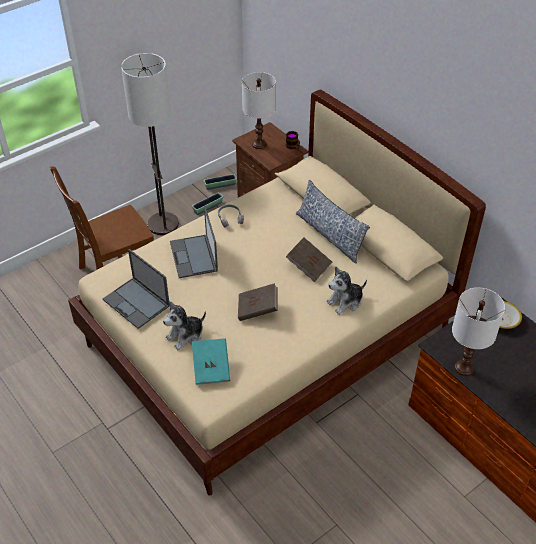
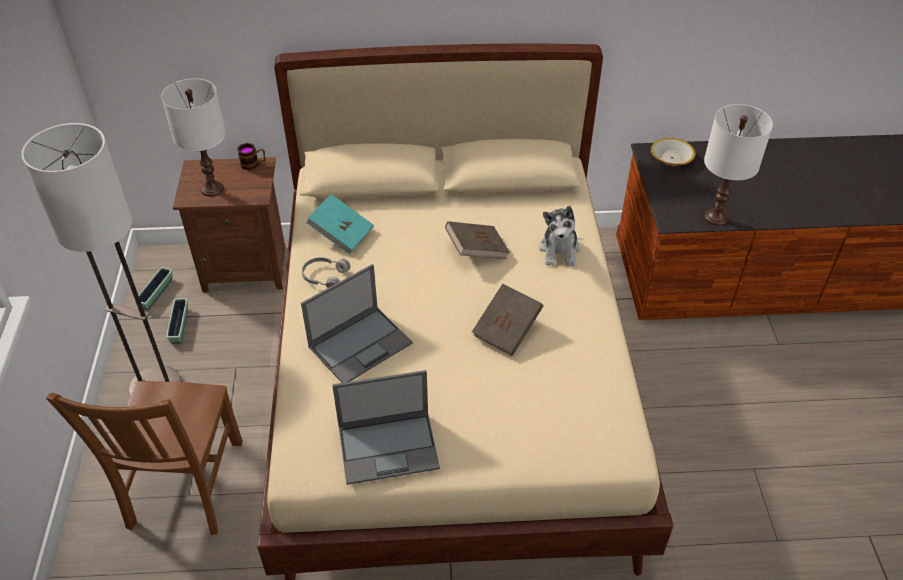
camera: 55 degrees left, 0 degrees up
plush toy [163,301,206,350] -> none
laptop [170,206,218,278] -> laptop turned 60 degrees counterclockwise [301,264,413,383]
turquoise book [192,338,230,385] -> turquoise book moved to [306,194,374,254]
pillow [295,180,370,264] -> none

